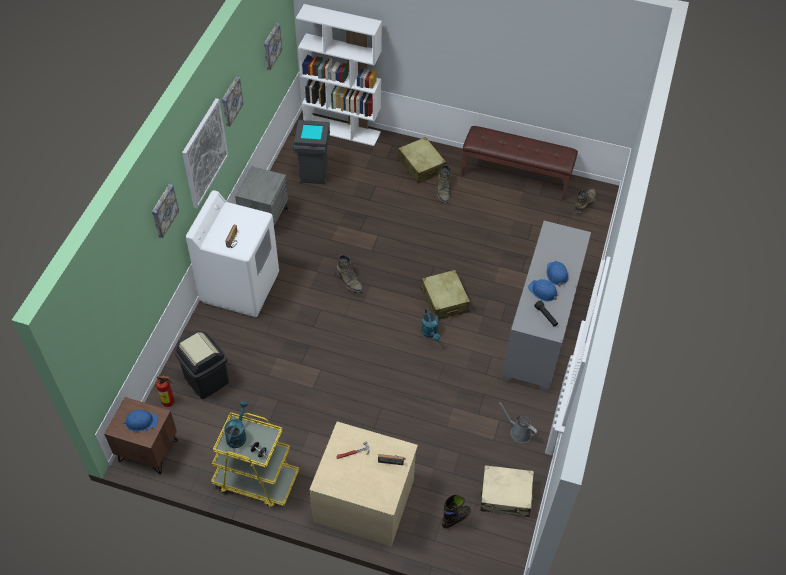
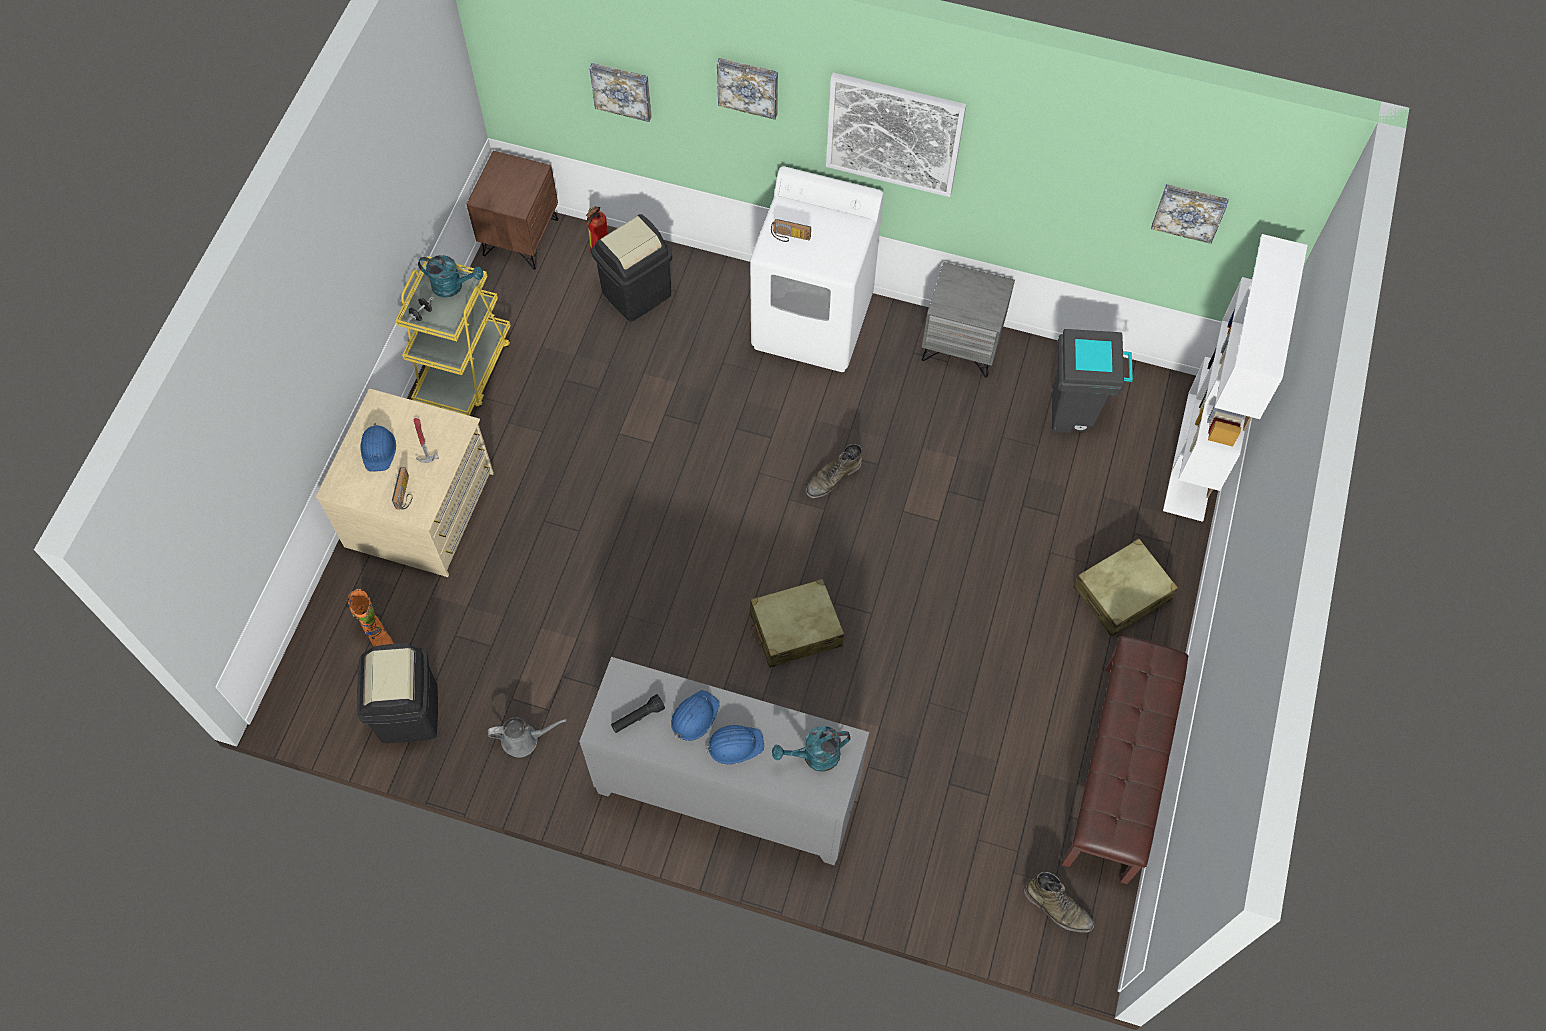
camera: 90 degrees right, 10 degrees up
blue hard hat [123,410,158,432] -> blue hard hat moved to [360,423,396,472]
picture [222,77,244,127] -> picture moved to [589,63,652,122]
turquoise watering can [421,308,441,341] -> turquoise watering can moved to [772,726,851,772]
green boot [436,165,450,203] -> none
black boot [442,495,471,528] -> orange boot [347,589,394,646]
beige suitcase [480,465,535,517] -> black trash can [357,644,438,743]
grey watering can [499,402,538,443] -> grey watering can turned 45 degrees clockwise [488,717,566,757]

